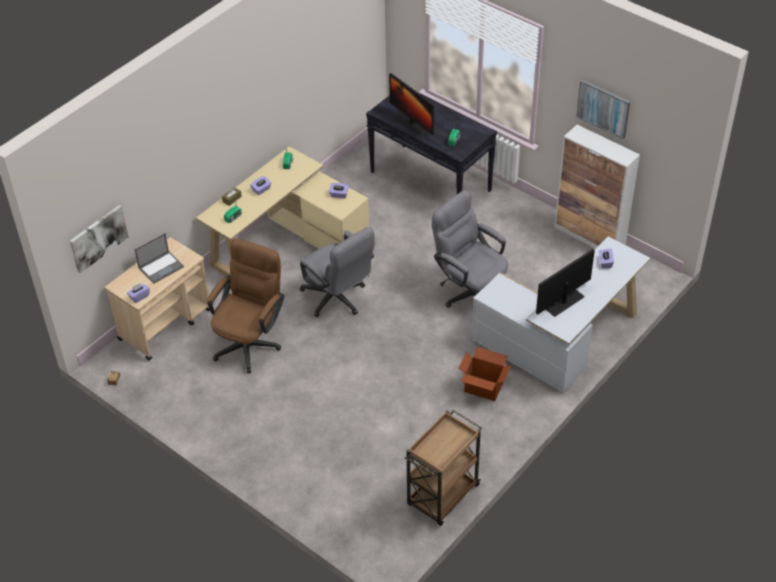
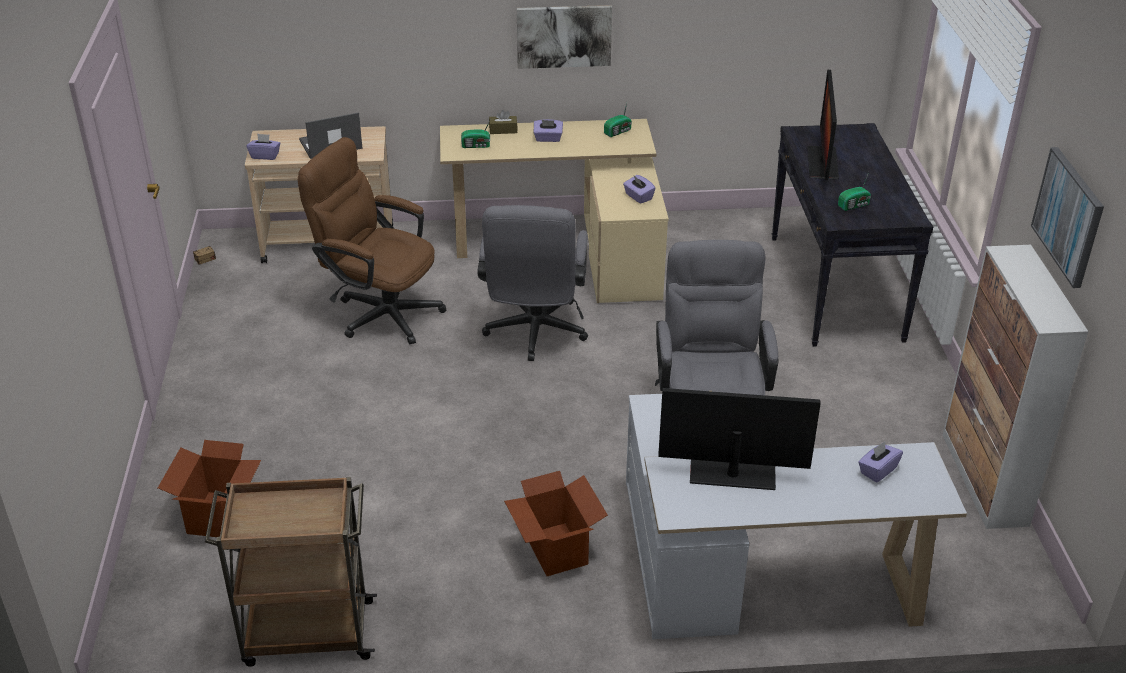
camera: 45 degrees right, 10 degrees down
picture [70,205,128,273] -> picture moved to [517,5,612,69]
laptop [135,233,184,284] -> laptop turned 150 degrees clockwise [299,112,363,159]
brown office chair [207,238,284,374] -> brown office chair turned 135 degrees counterclockwise [298,137,446,344]
none -> cardboard box [158,440,261,537]

